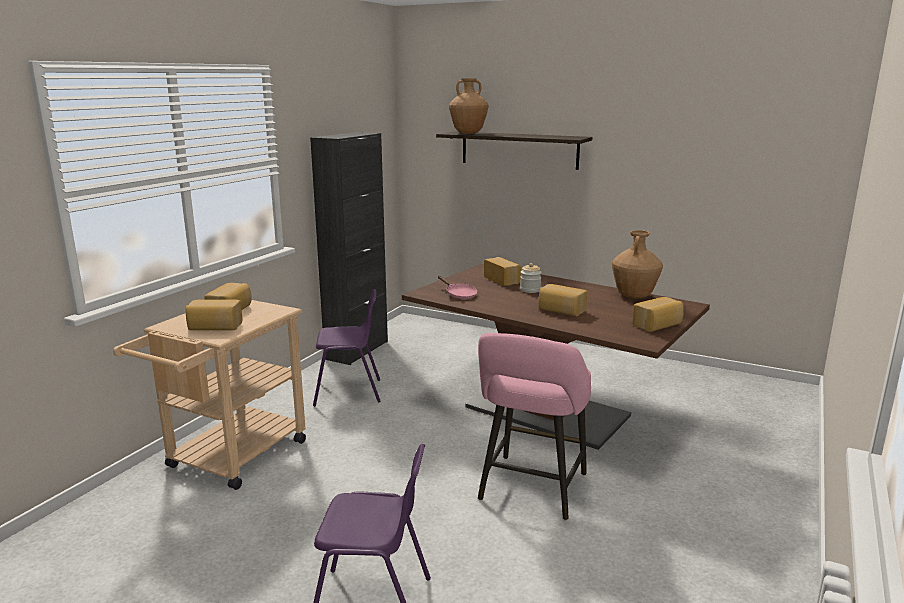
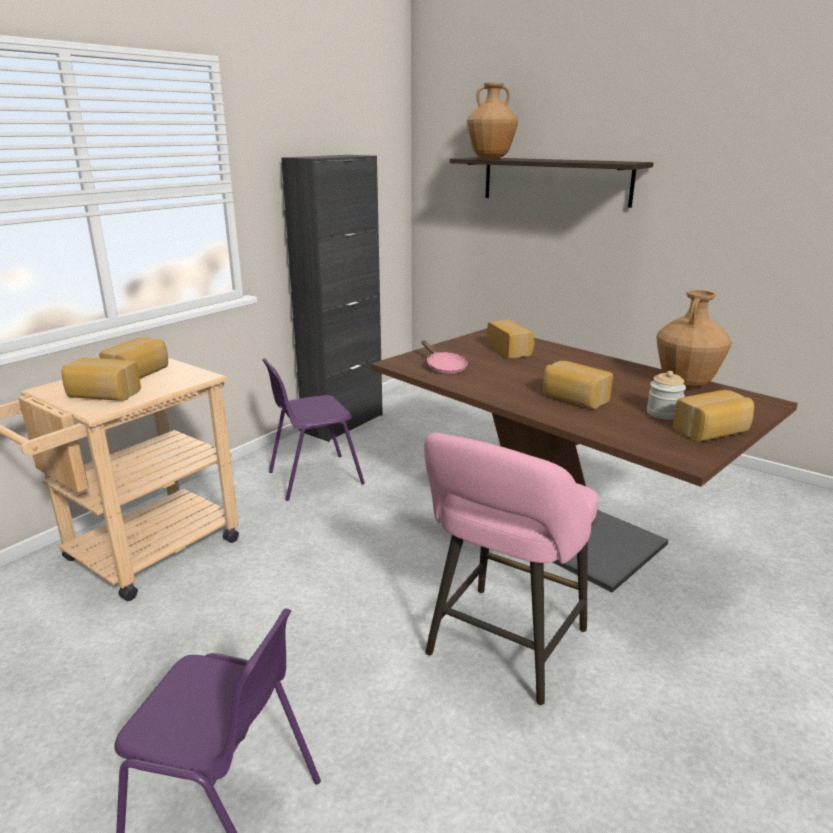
camera: 10 degrees right, 5 degrees up
purple chair [313,289,381,406] -> purple chair turned 150 degrees clockwise [262,358,365,501]
jar [520,263,542,293] -> jar moved to [647,371,686,420]

